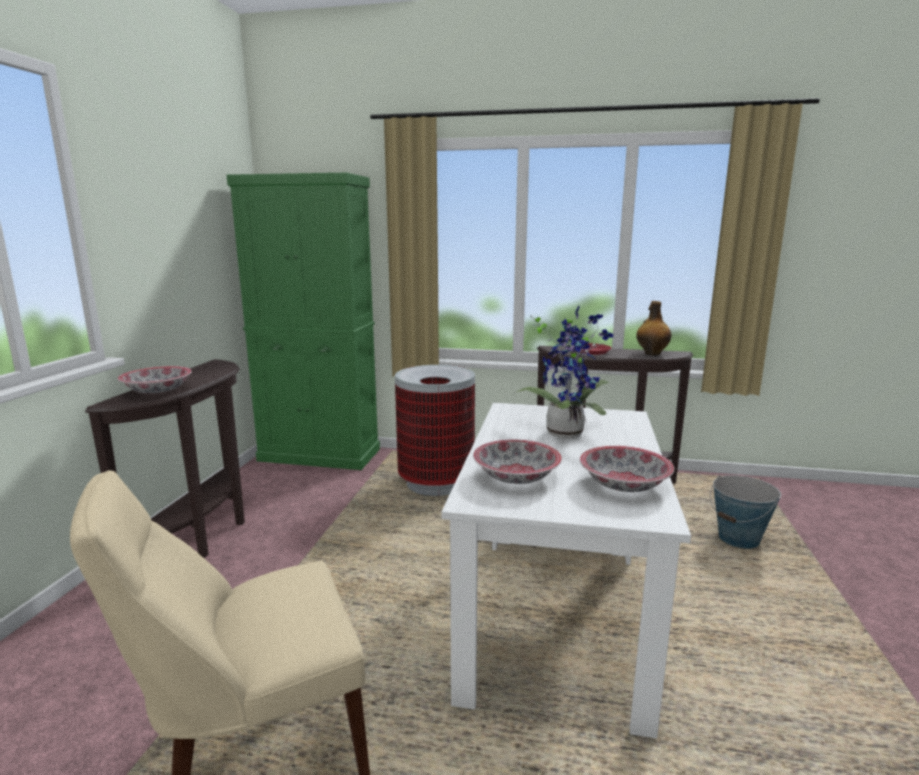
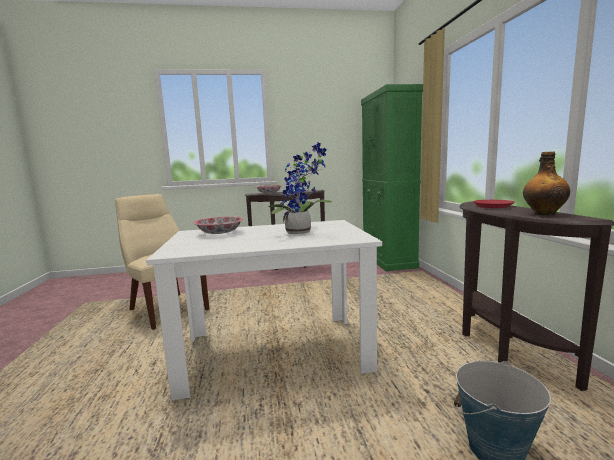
camera: 70 degrees right, 5 degrees down
trash can [395,365,475,496] -> none
bowl [580,446,674,492] -> none

